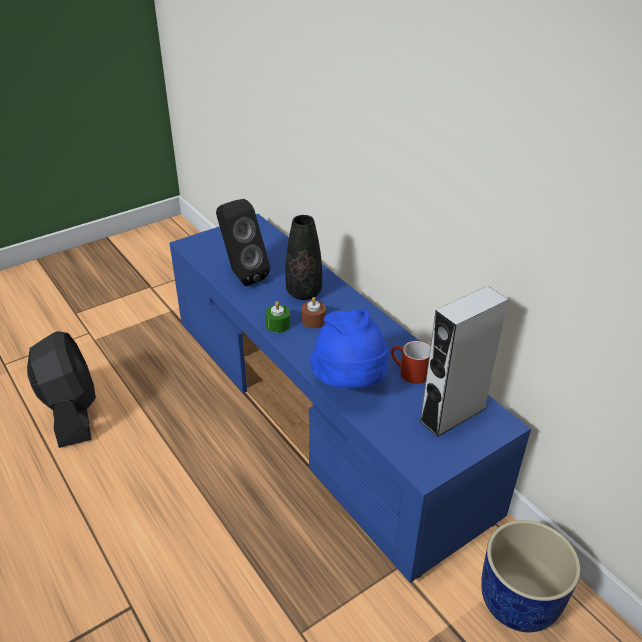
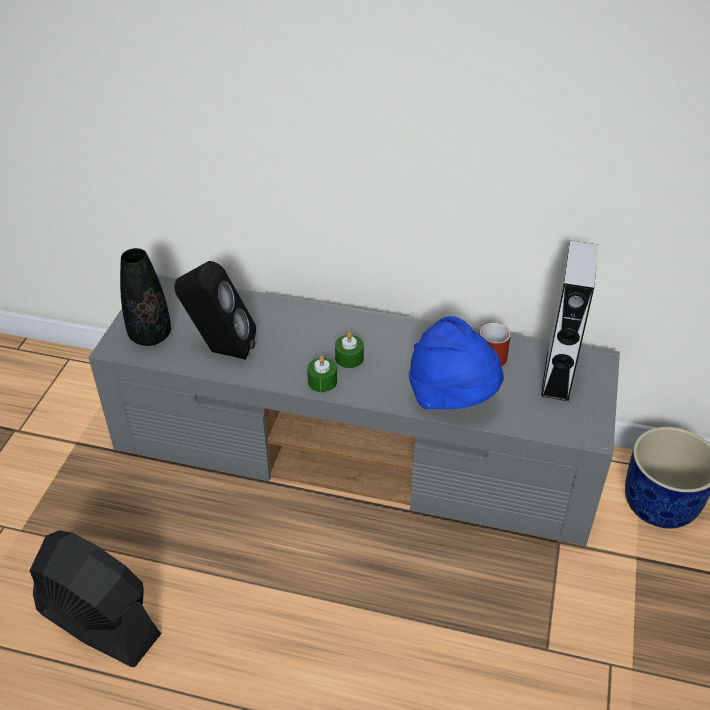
camera: 40 degrees left, 5 degrees up
blue tv stand [170,214,531,583] -> grey tv stand [88,275,620,546]
black vase [285,215,322,300] -> black vase moved to [120,248,171,346]
brown candle [301,297,326,328] -> green candle [335,333,364,368]

